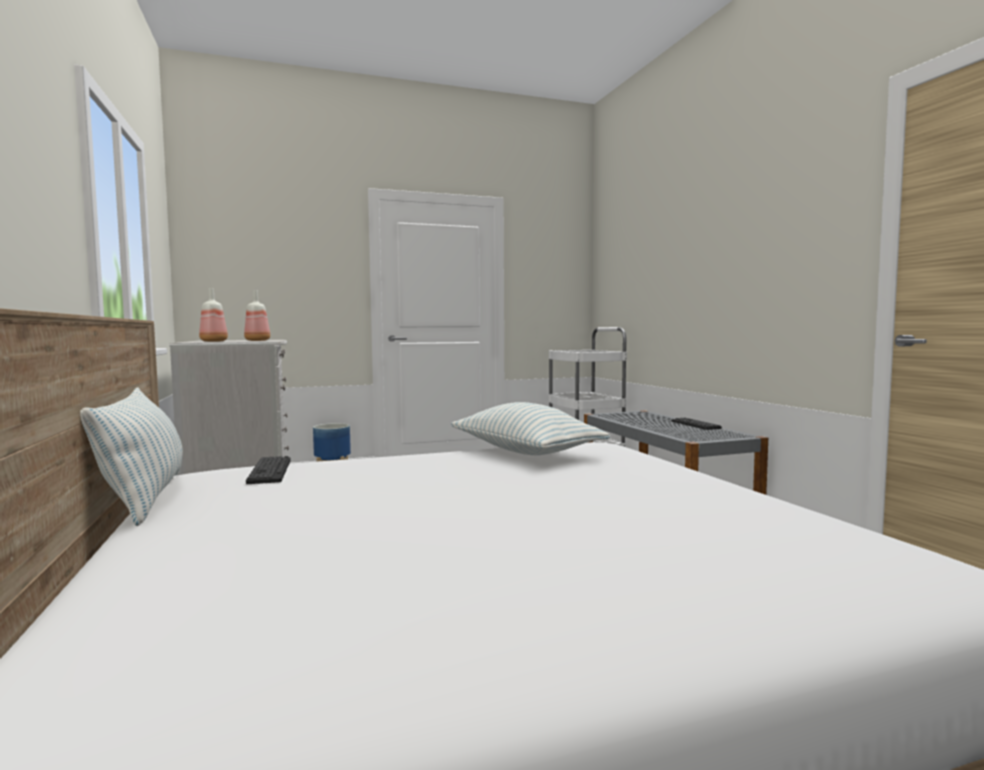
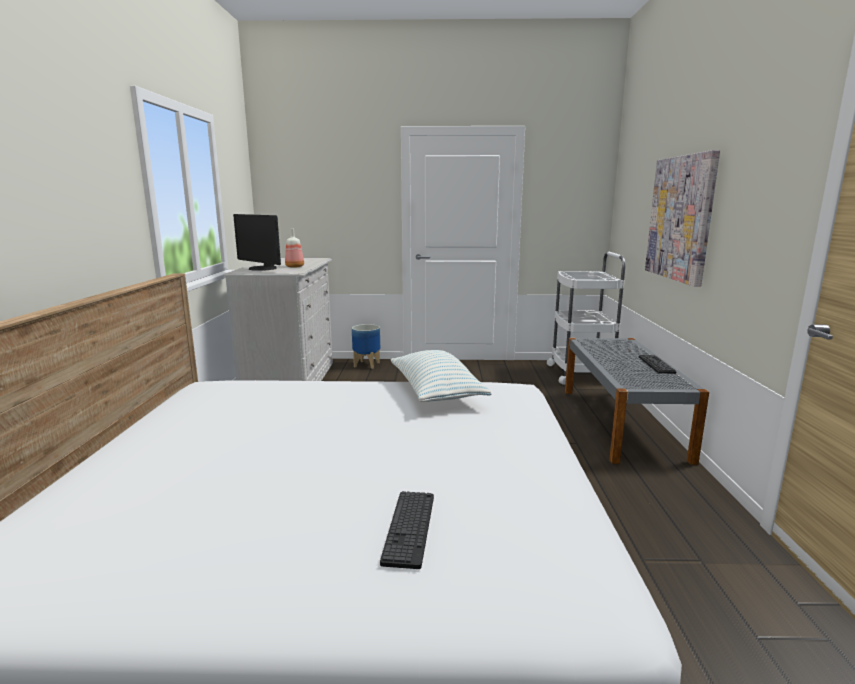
camera: 20 degrees right, 10 degrees up
pillow [80,387,183,526] -> none
bottle [199,288,228,342] -> monitor [233,214,281,271]
keyboard [246,456,291,484] -> keyboard moved to [380,491,434,569]
none -> picture [645,150,720,287]

